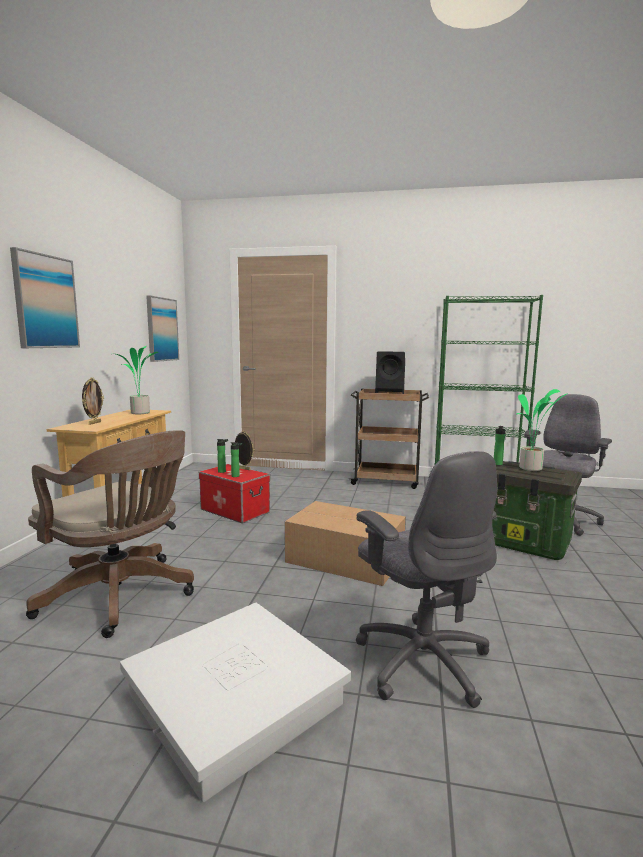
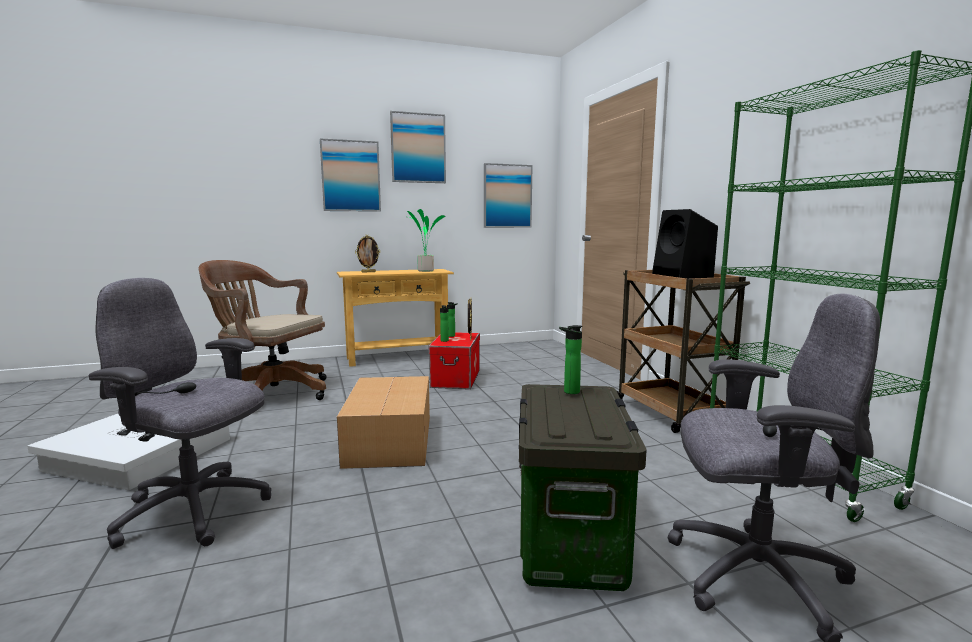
camera: 60 degrees right, 0 degrees up
brown office chair [26,430,194,638] -> brown office chair turned 105 degrees clockwise [198,260,326,400]
grey office chair [356,451,497,708] -> grey office chair turned 75 degrees clockwise [89,278,271,549]
potted plant [516,389,568,471] -> none
none -> picture [390,111,446,183]

